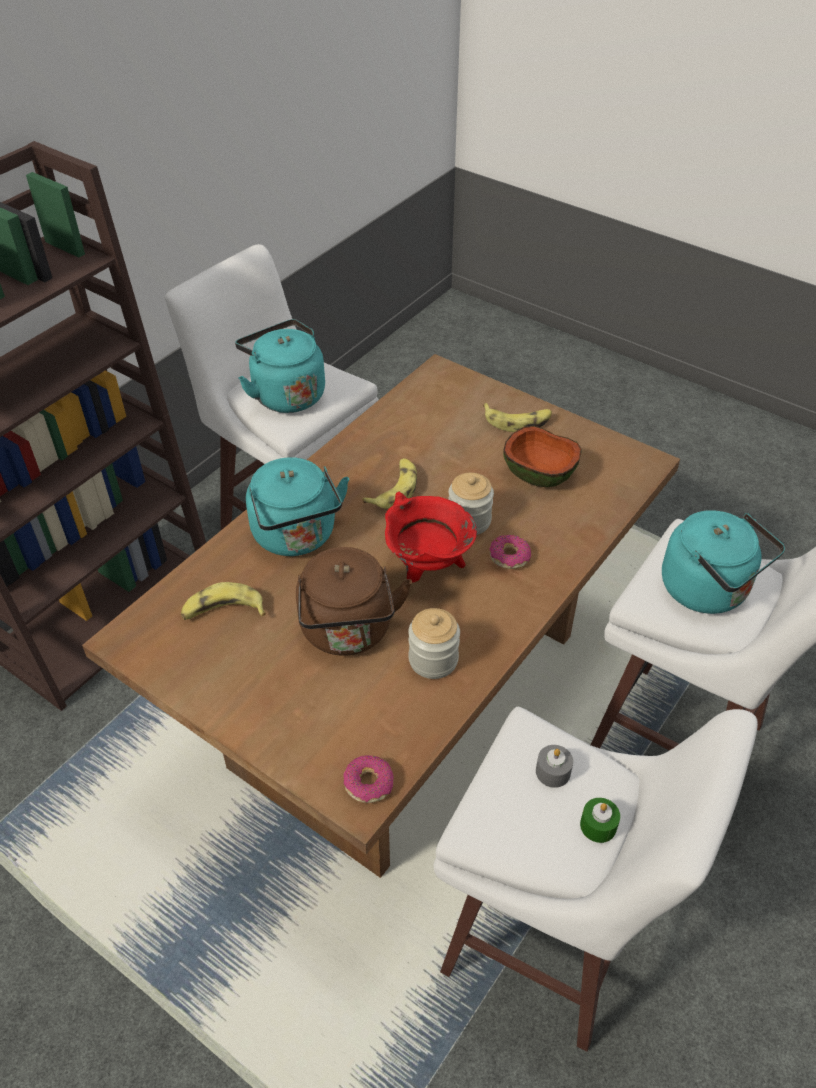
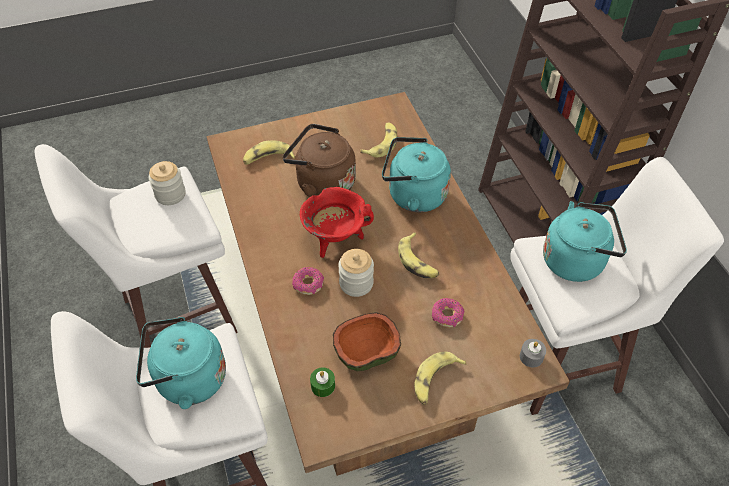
camera: 125 degrees right, 5 degrees up
donut [343,755,394,803] -> donut moved to [432,298,464,327]
jar [408,608,460,679] -> jar moved to [149,161,185,205]
grey candle [536,745,573,788] -> grey candle moved to [520,339,546,367]
green candle [580,798,620,843] -> green candle moved to [310,367,335,397]
none -> banana [243,140,296,165]

